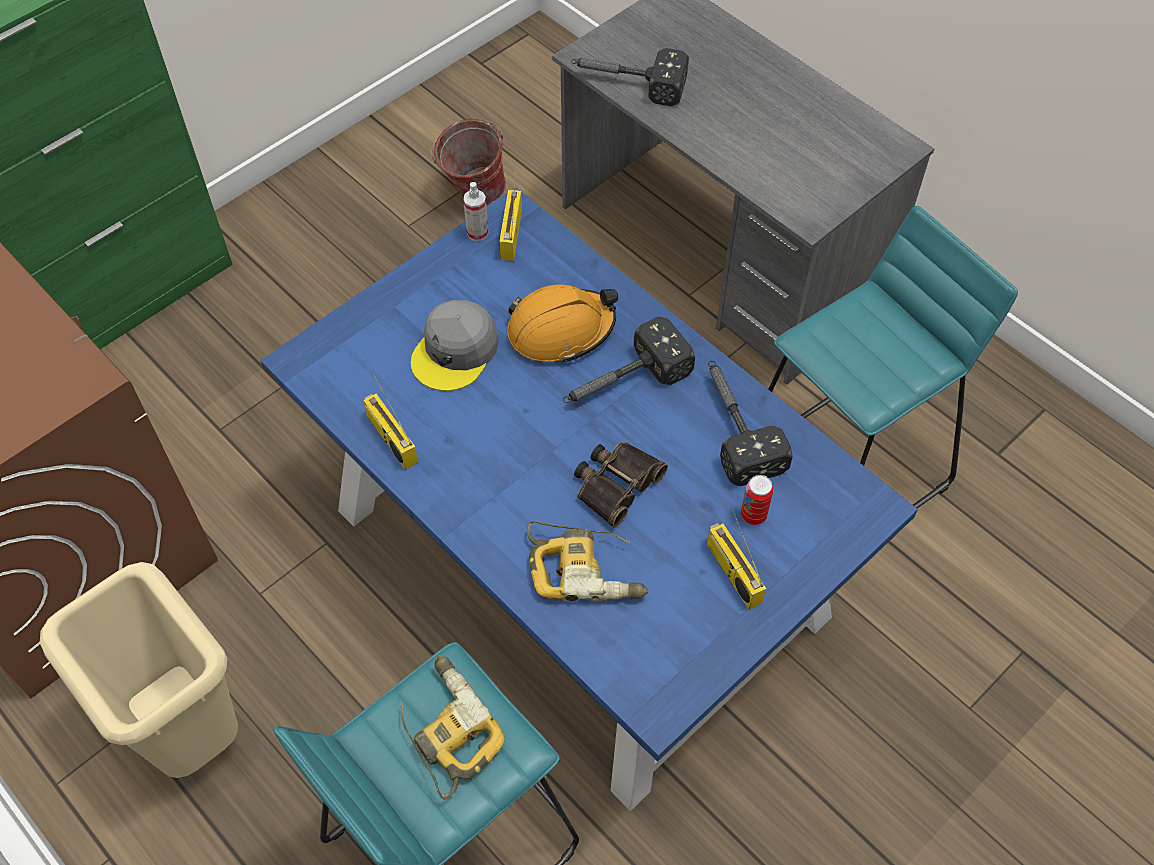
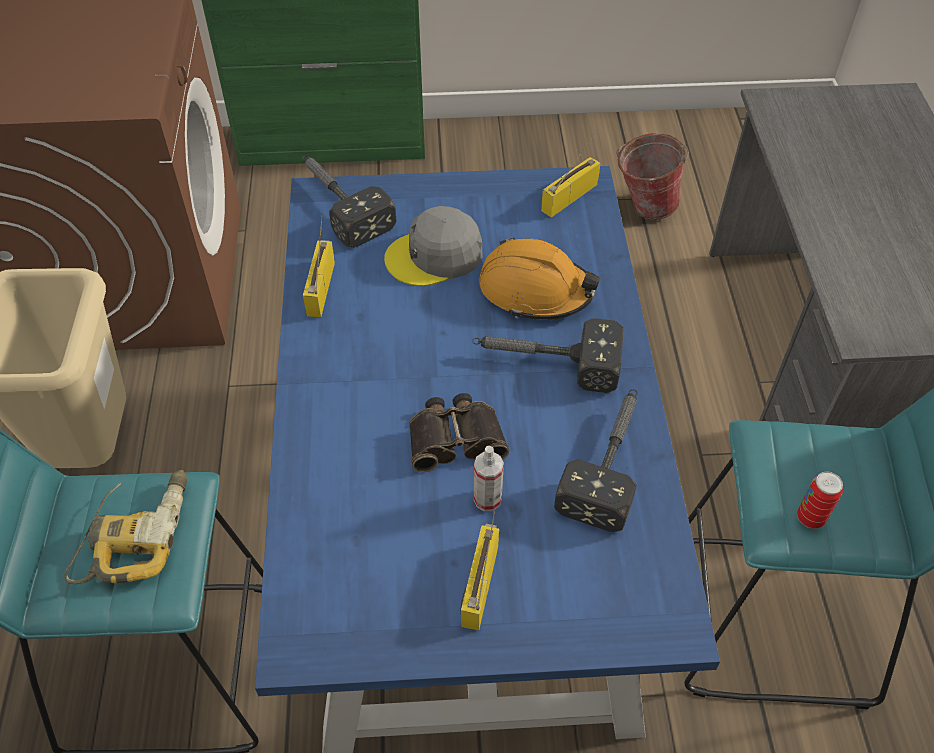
camera: 40 degrees right, 5 degrees down
spray bottle [463,182,489,241] -> spray bottle moved to [474,446,504,511]
power drill [527,521,649,601] -> none
hammer [571,48,689,106] -> hammer moved to [302,156,396,248]
can [741,475,773,525] -> can moved to [797,472,843,529]

